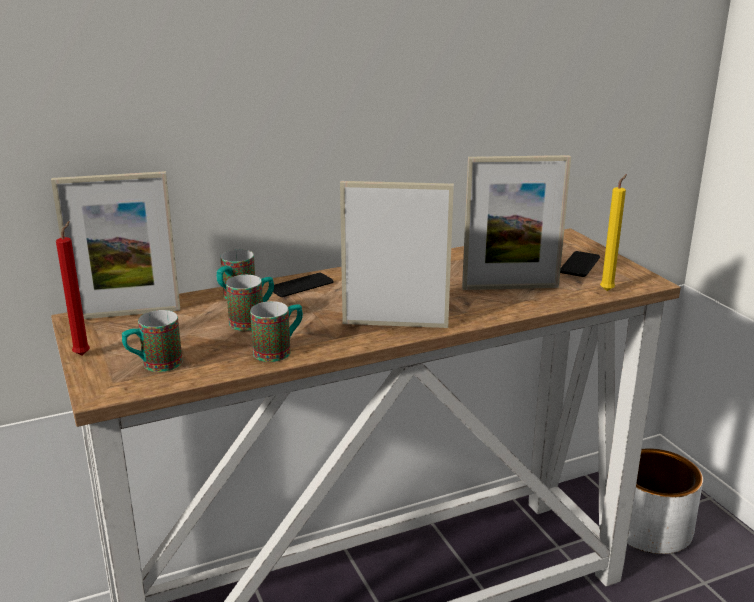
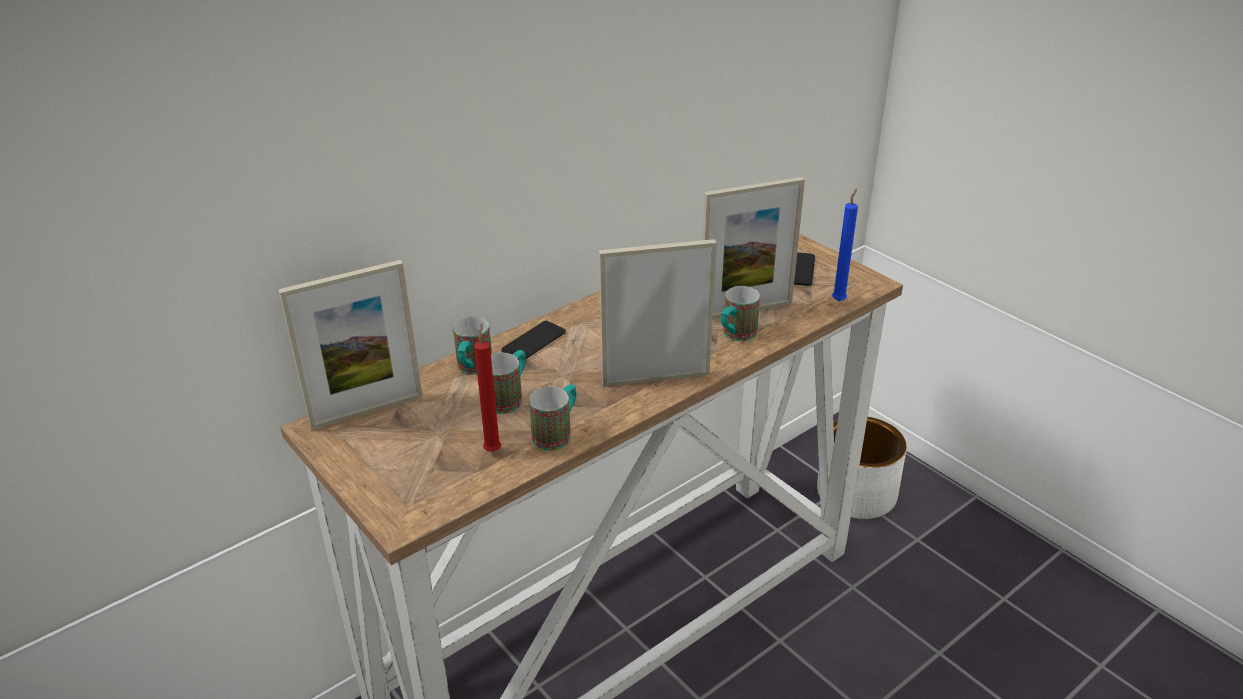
camera: 15 degrees left, 10 degrees up
red candle [56,221,90,355] -> red candle moved to [474,323,501,452]
mug [122,310,183,372] -> mug moved to [721,286,760,341]
yellow candle [600,174,627,291] -> blue candle [832,189,858,301]

